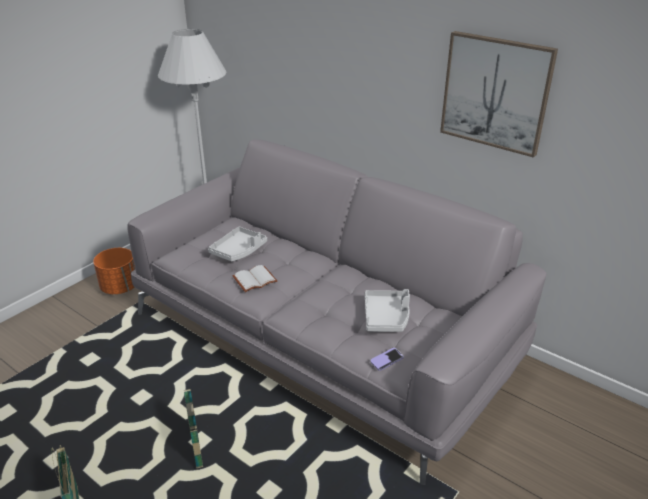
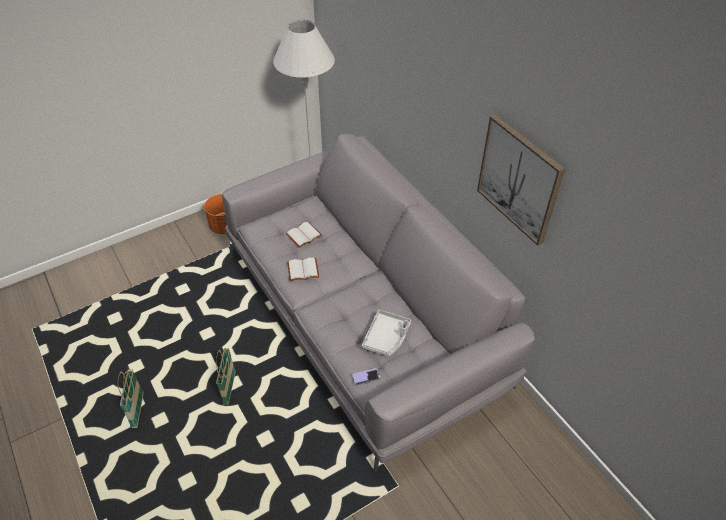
camera: 20 degrees right, 15 degrees up
grey tray [208,226,267,261] -> white book [286,222,322,248]

